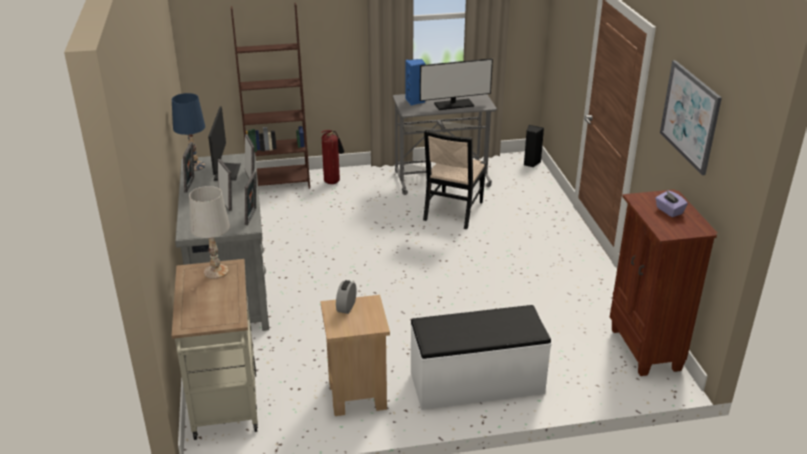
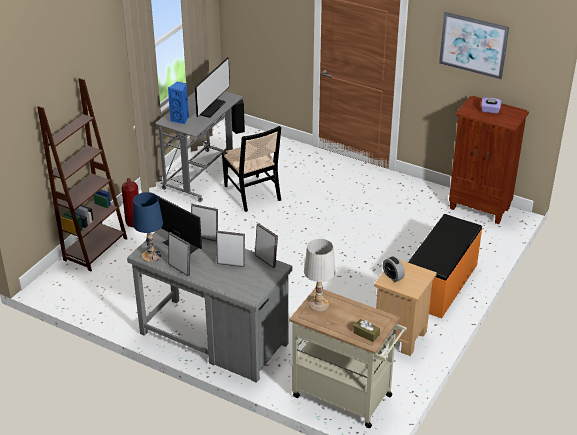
camera: 50 degrees left, 5 degrees up
white bench [410,305,551,410] -> orange bench [408,214,482,319]
none -> brown tissue box [354,319,380,342]

